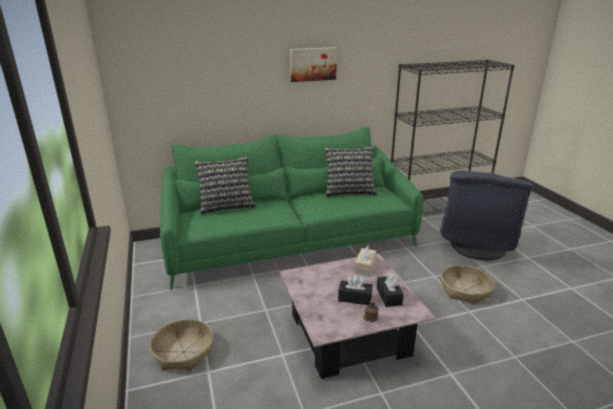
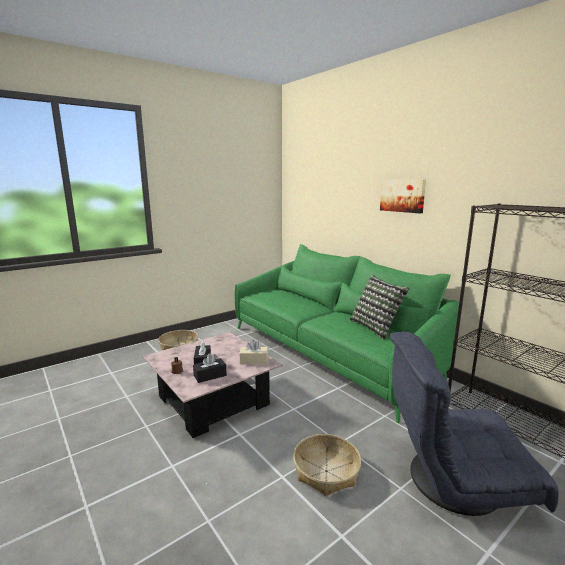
camera: 70 degrees right, 10 degrees down
pillow [195,156,256,215] -> none

